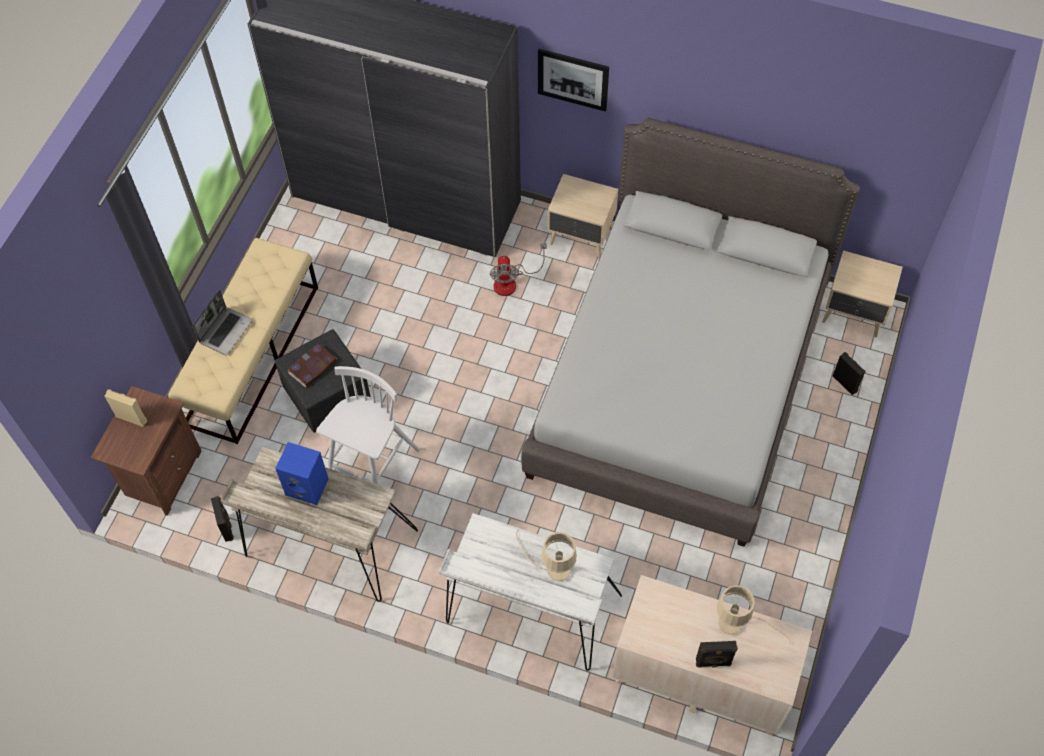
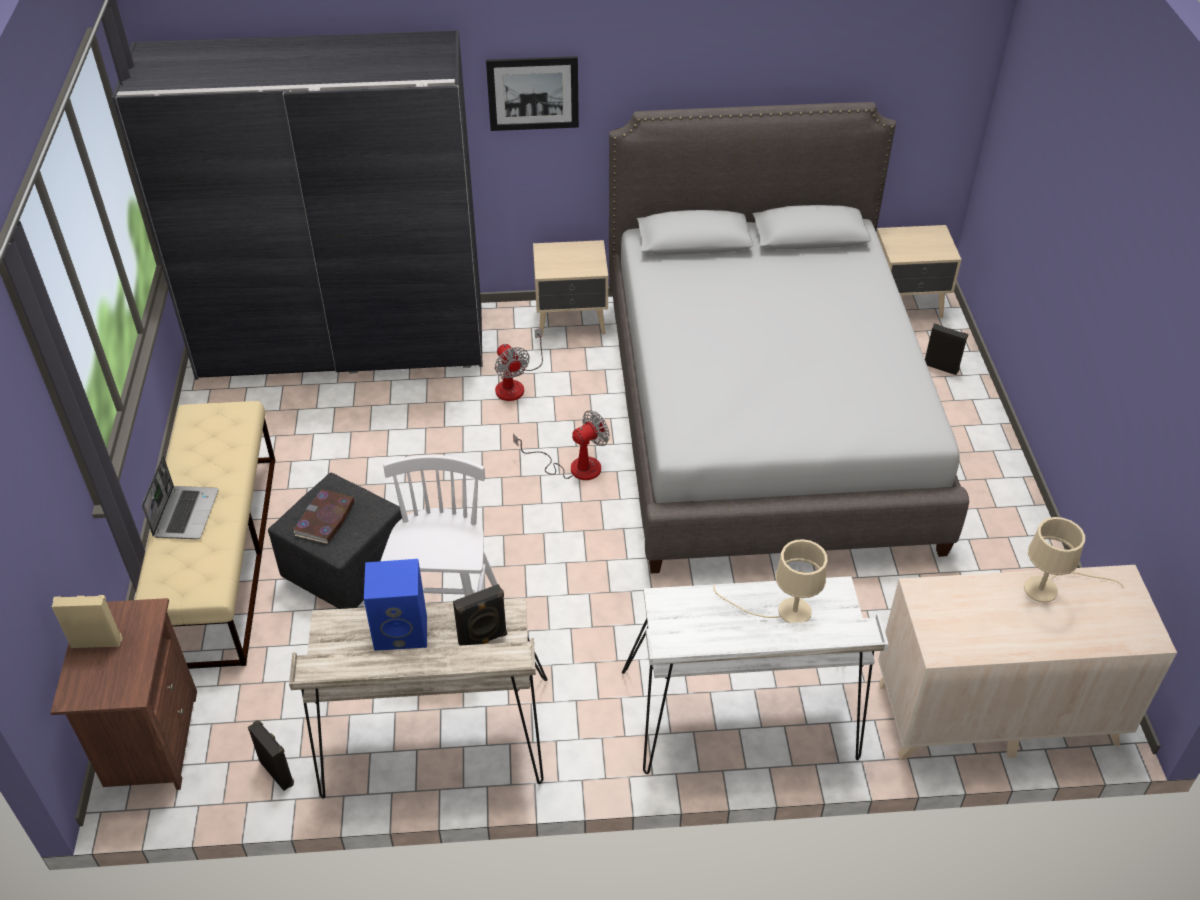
camera: 25 degrees left, 15 degrees down
black speaker [696,641,738,668] -> black speaker moved to [453,584,507,645]
none -> fan [513,410,610,480]

